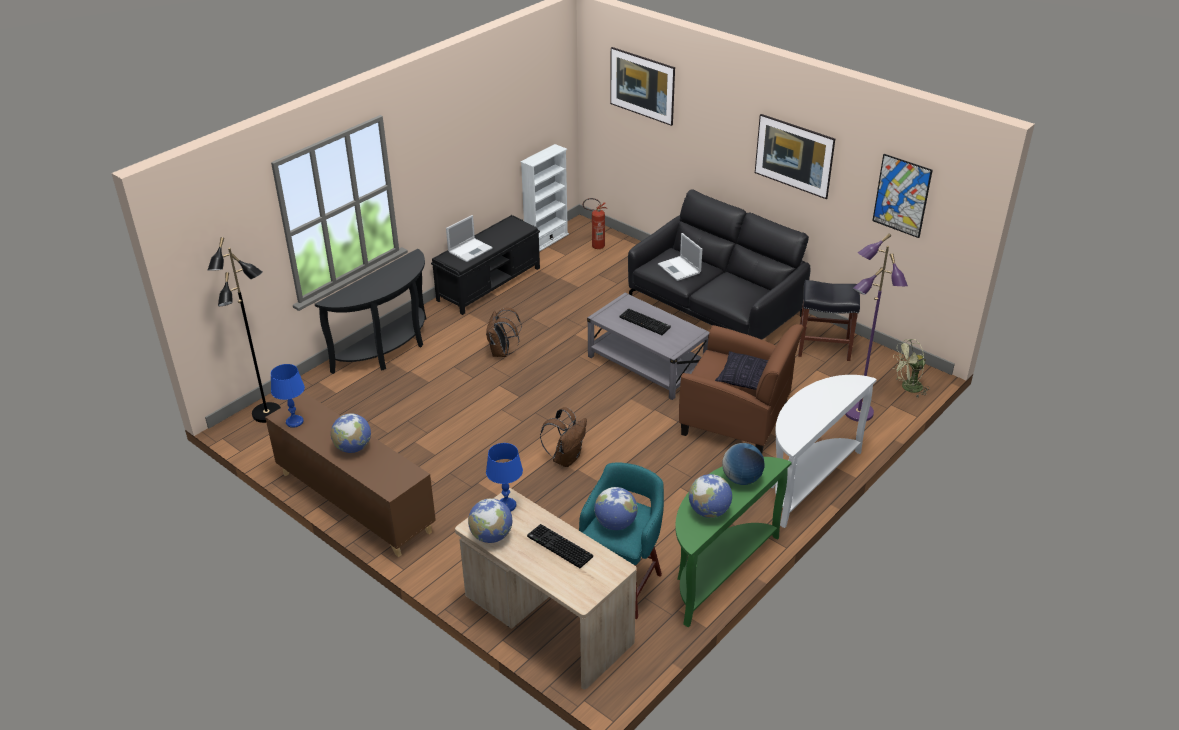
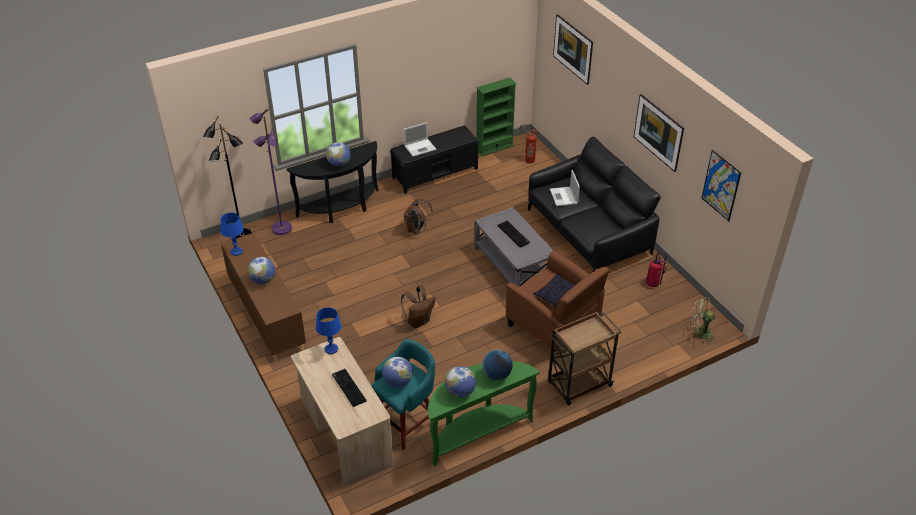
camera: 20 degrees right, 5 degrees up
globe [468,498,512,543] -> globe moved to [326,142,350,167]
white bookcase [520,144,569,252] -> green bookcase [476,77,517,156]
white console table [771,375,877,528] -> brown cart [548,311,621,405]
black stool [798,280,860,361] -> fire extinguisher [646,252,667,287]
purple floor lamp [845,234,908,422] -> purple floor lamp moved to [250,108,292,235]

